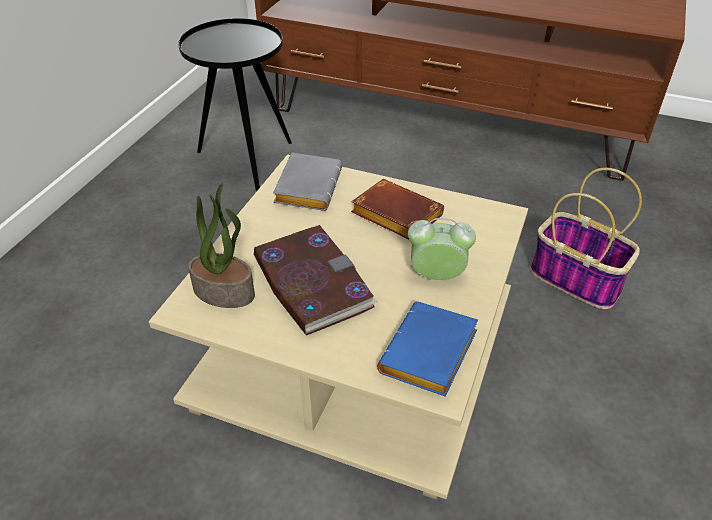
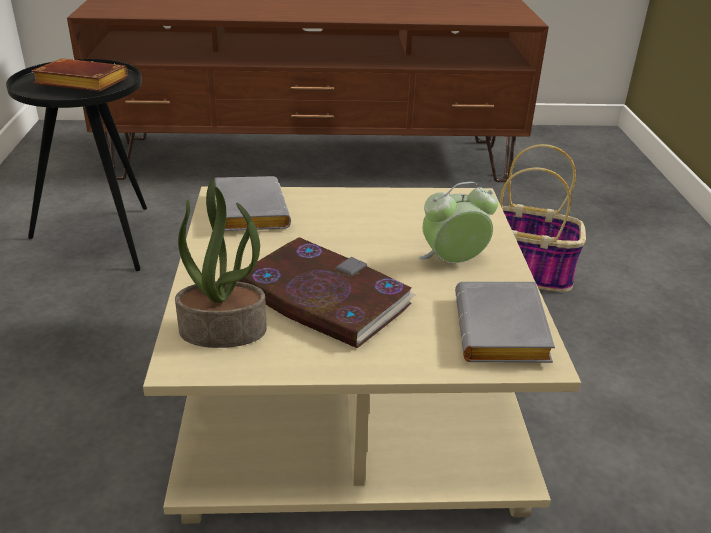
camera: 25 degrees left, 10 degrees down
brown book [351,179,444,239] -> brown book moved to [31,58,128,91]
blue book [377,301,478,397] -> grey book [455,282,555,363]

